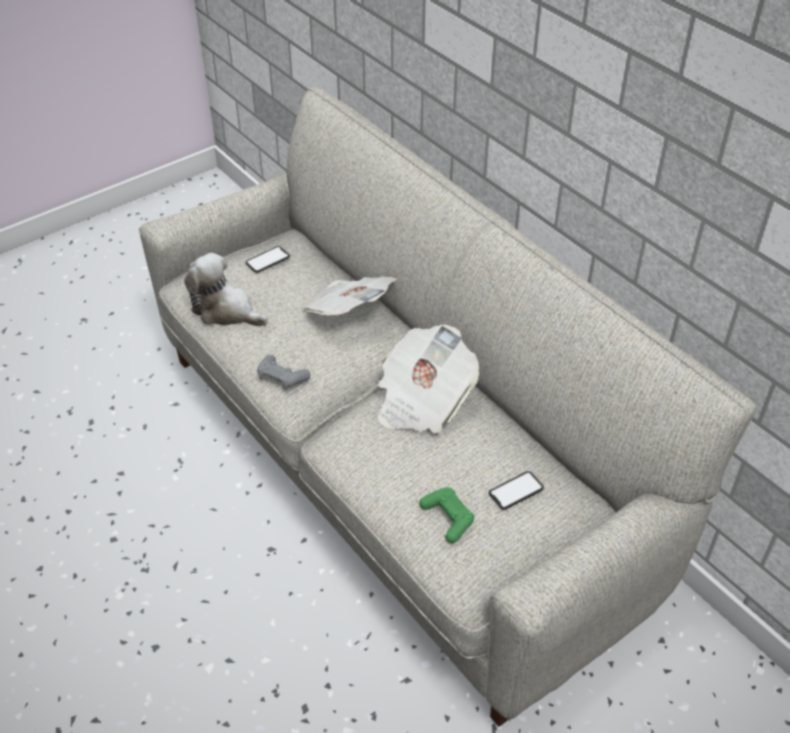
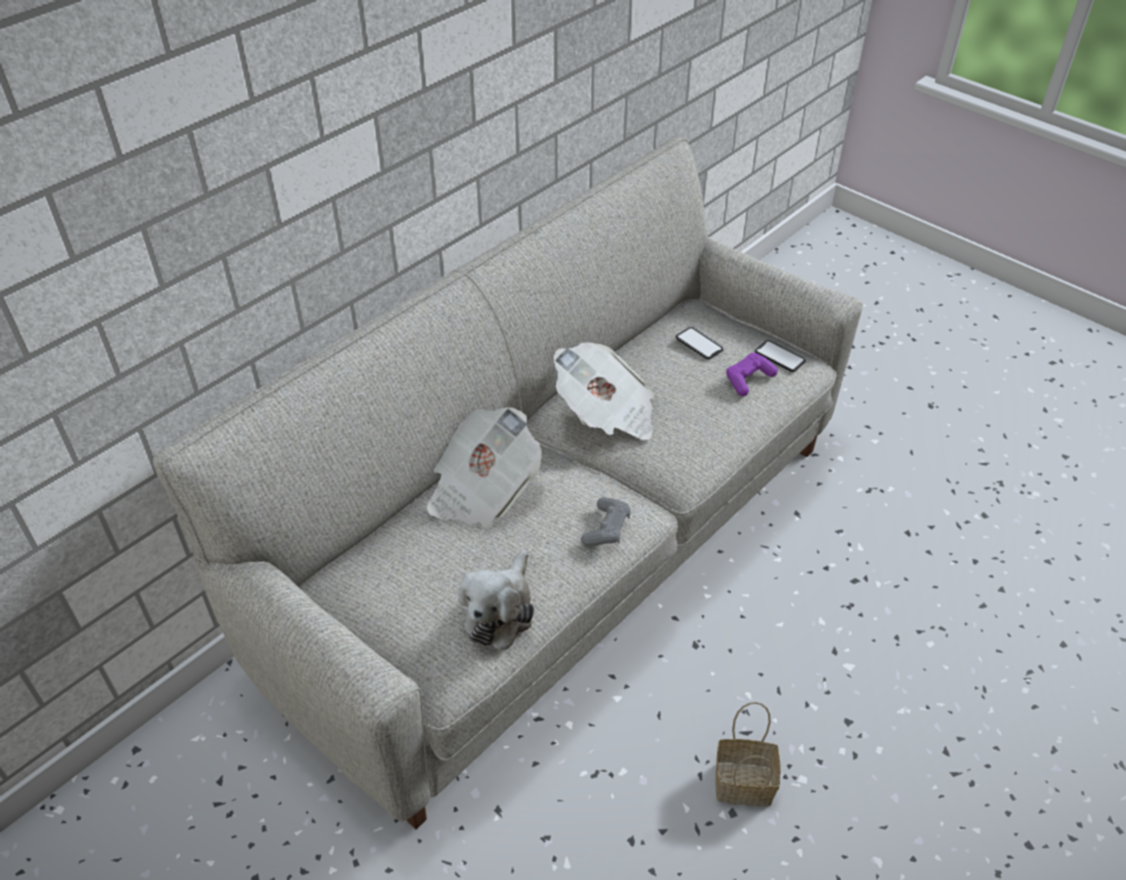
camera: 100 degrees left, 0 degrees up
phone [245,246,290,273] -> phone moved to [755,340,806,372]
green game controller [419,487,474,543] -> purple game controller [726,353,778,396]
none -> basket [715,702,780,806]

